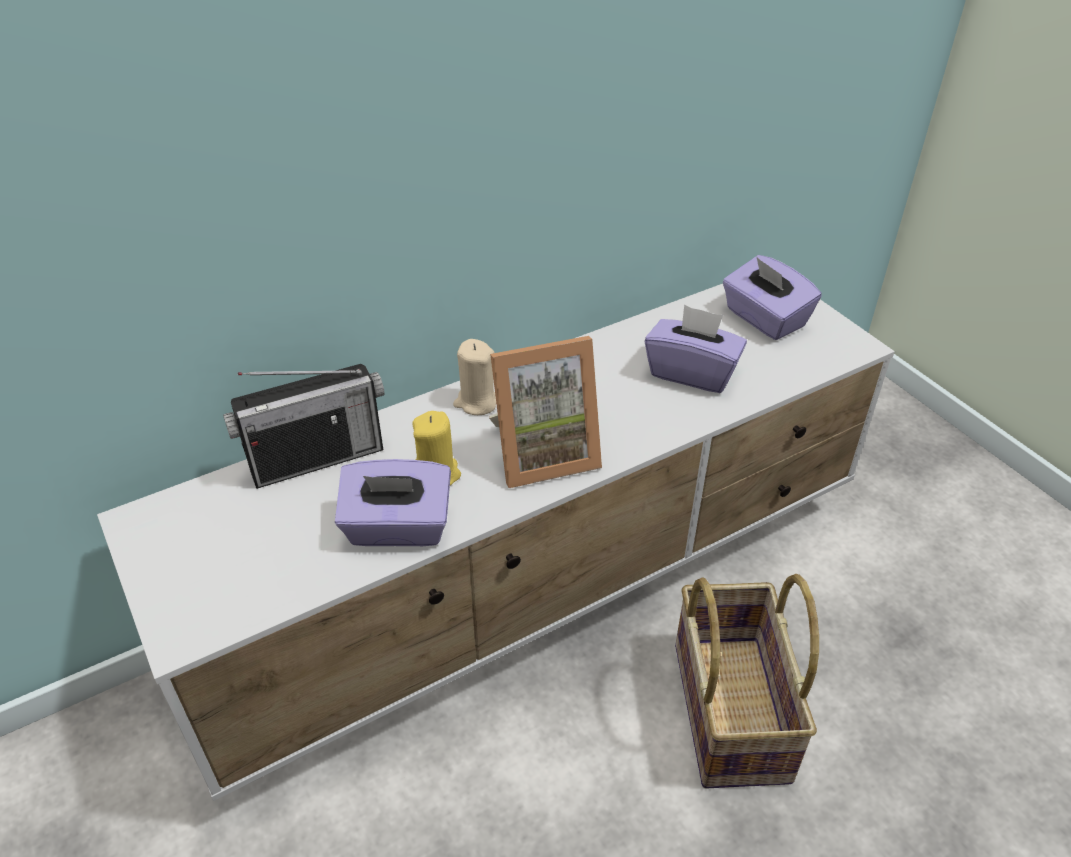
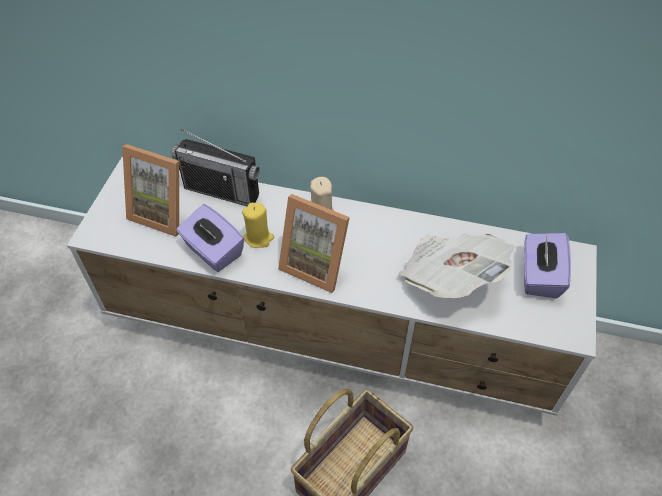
camera: 45 degrees right, 10 degrees up
purple tissue box [645,305,747,393] -> newspaper [398,234,515,298]
none -> picture frame [122,144,179,237]

